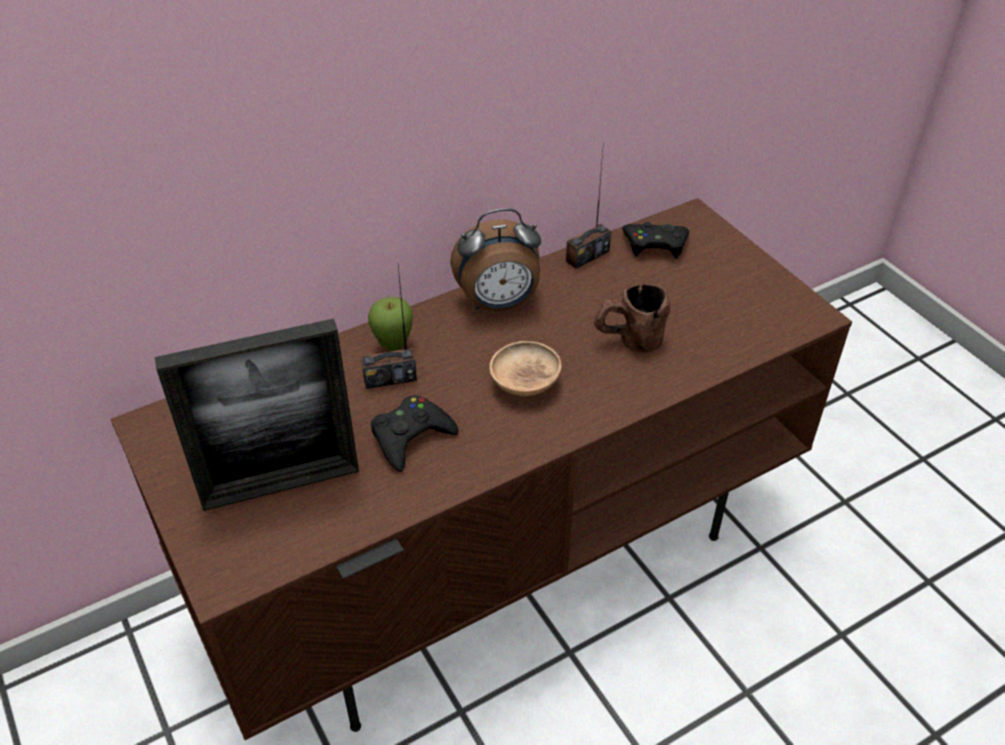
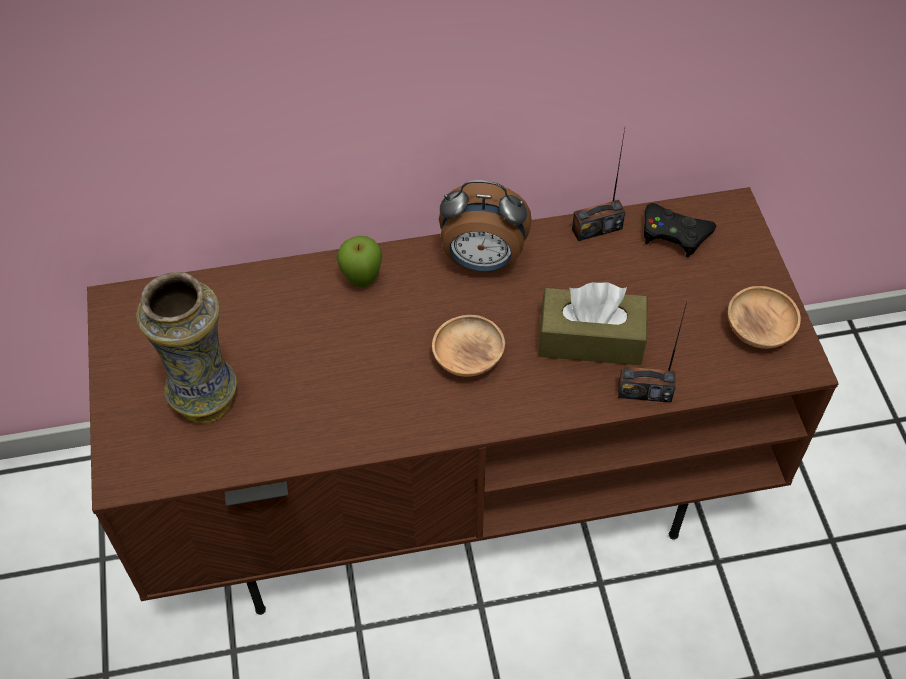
camera: 20 degrees right, 10 degrees up
picture frame [155,318,359,511] -> vase [136,272,237,424]
radio [361,266,417,389] -> radio moved to [618,302,687,403]
black game controller [371,395,459,472] -> none
brown mug [594,284,670,353] -> brown tissue box [539,282,648,365]
none -> brown bowl [728,286,801,349]

